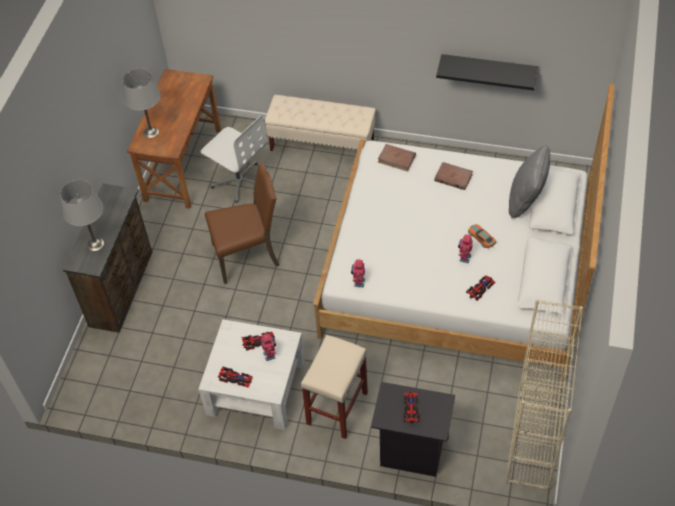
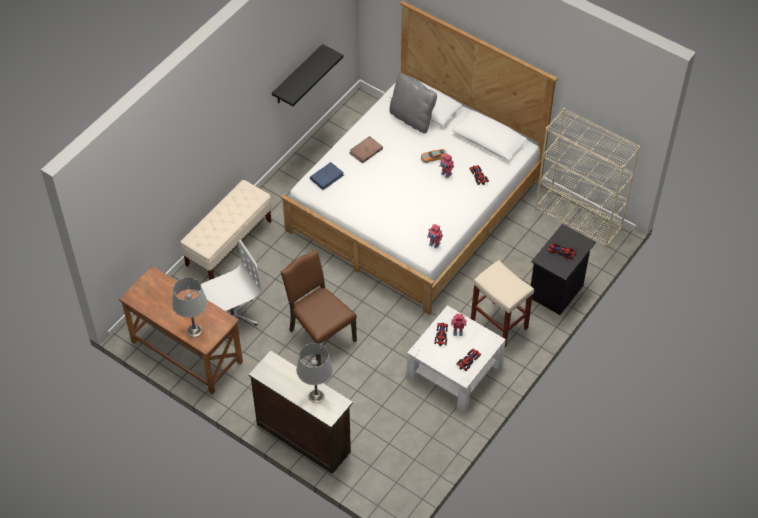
camera: 70 degrees left, 0 degrees up
brown chair [205,163,280,284] -> brown chair turned 45 degrees counterclockwise [280,250,357,367]
brown book [378,144,416,171] -> blue book [310,162,344,190]

